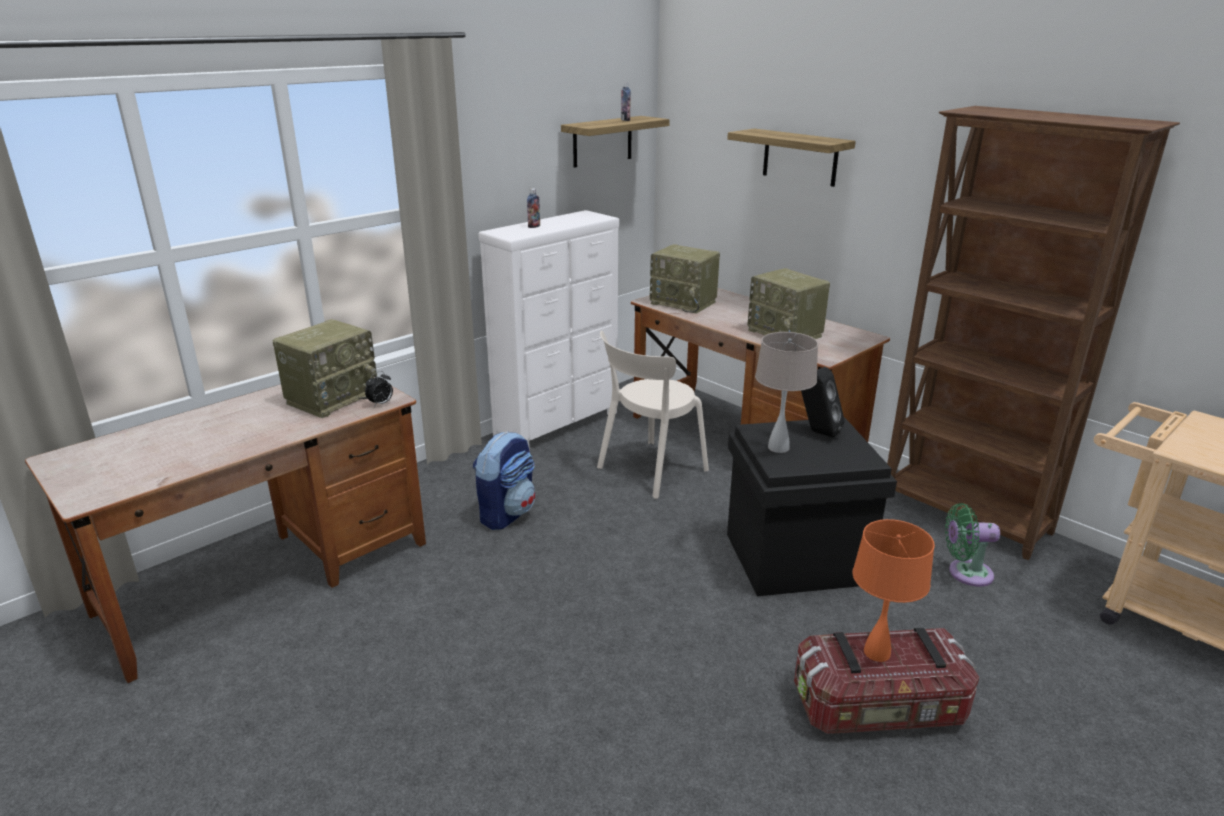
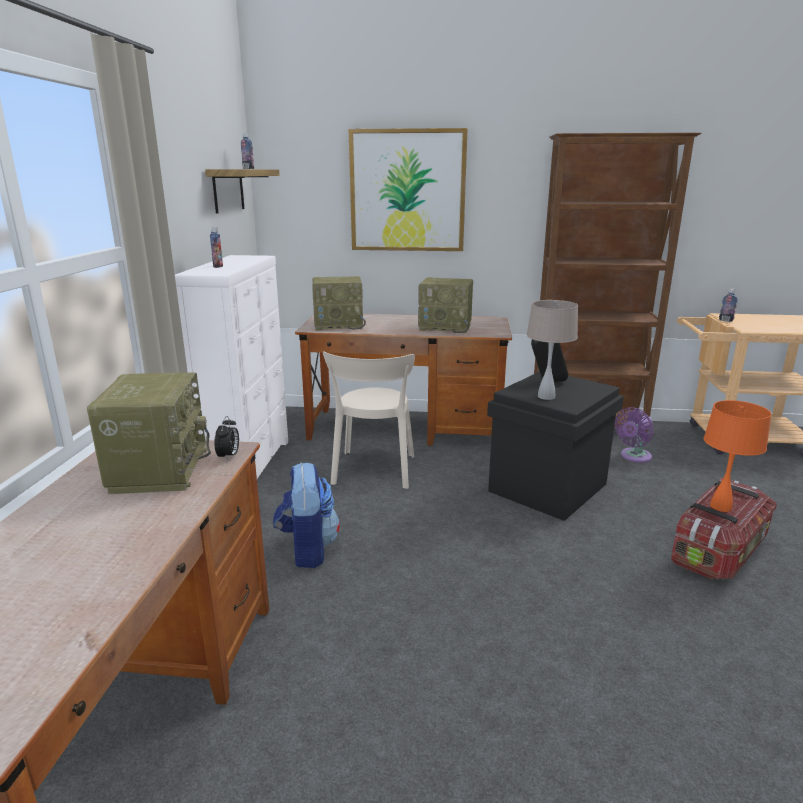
camera: 40 degrees left, 5 degrees down
shelf [727,128,856,187] -> picture [349,128,468,251]
green fan [945,503,1000,587] -> purple fan [615,407,654,463]
none -> bottle [719,289,738,322]

